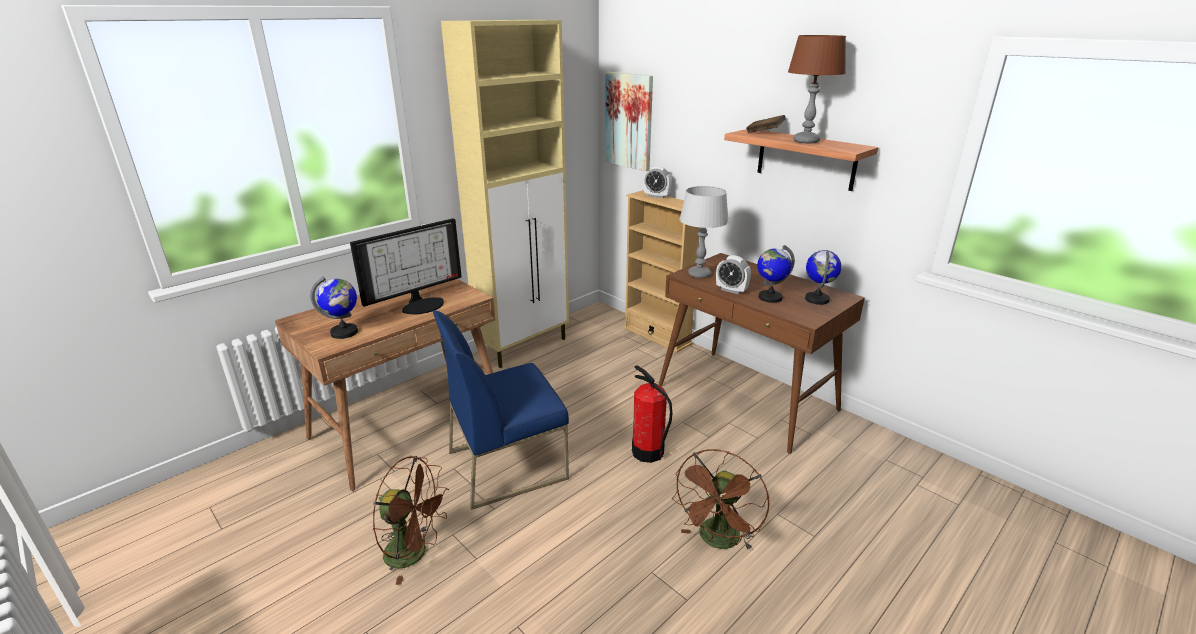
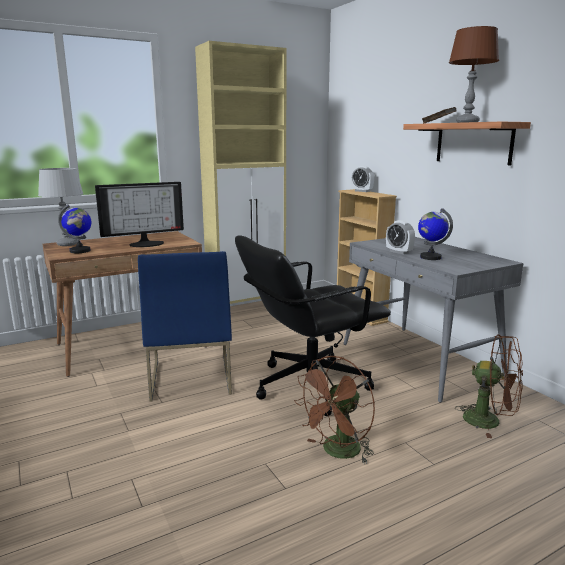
camera: 15 degrees right, 10 degrees down
brown fan [373,456,449,585] -> brown fan moved to [455,334,523,438]
blue chair [433,310,569,510] -> blue chair turned 90 degrees counterclockwise [138,251,232,402]
picture [605,72,653,171] -> none
fire extinguisher [632,365,672,463] -> black office chair [235,235,391,416]
brown desk [659,253,865,454] -> grey desk [344,237,523,403]
grey table lamp [680,186,729,278] -> grey table lamp moved to [38,168,84,246]
globe [805,250,842,305] -> none

